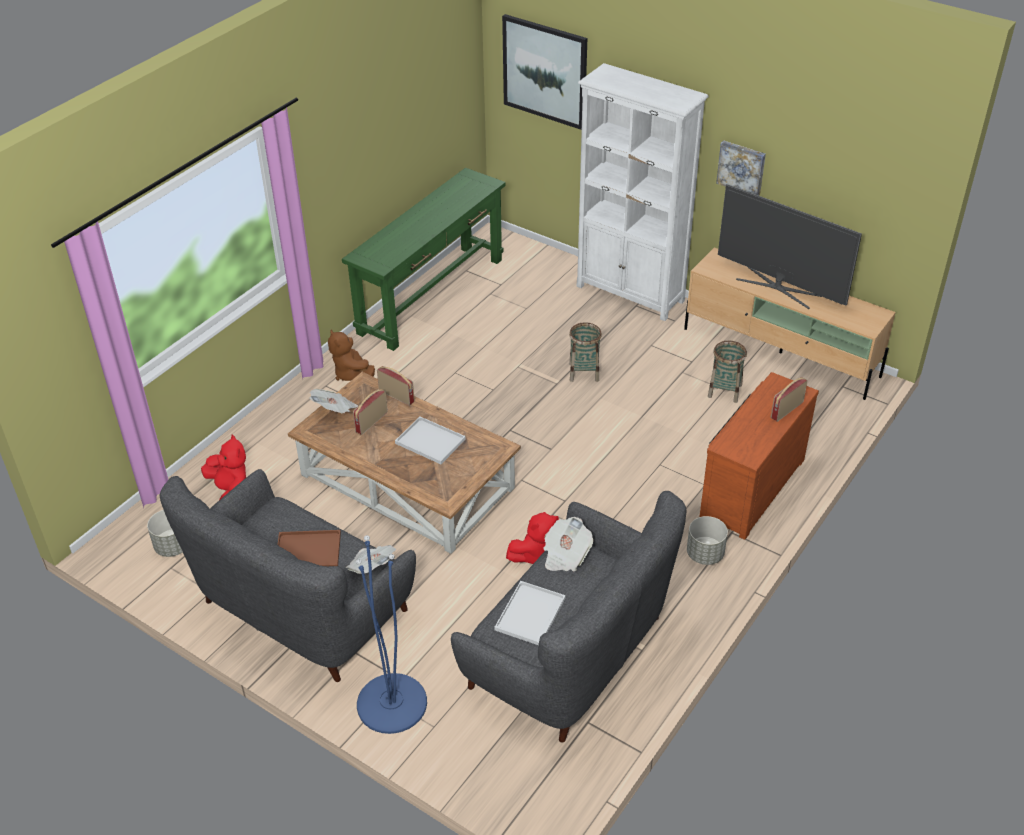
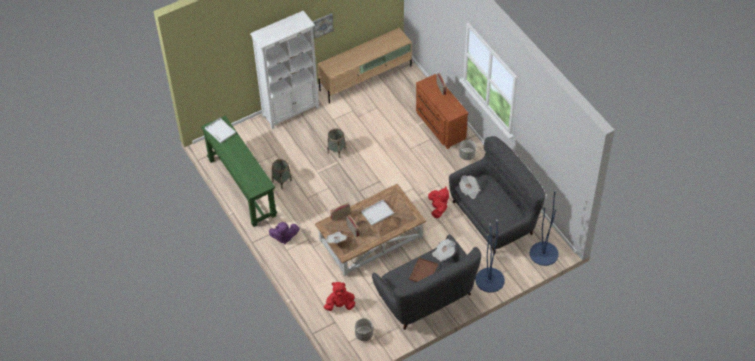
camera: 65 degrees left, 10 degrees up
brown plush toy [328,329,375,381] -> purple plush toy [269,222,300,245]
white tray [494,581,566,645] -> white tray moved to [205,118,236,143]
picture [502,14,587,130] -> none
basket [708,341,747,403] -> basket moved to [272,159,292,189]
television [718,184,862,309] -> none
none -> blue floor lamp [530,190,559,266]

